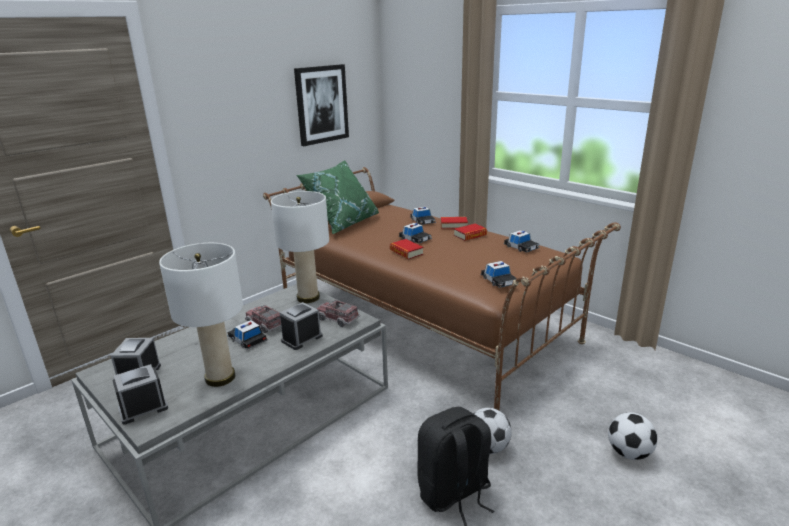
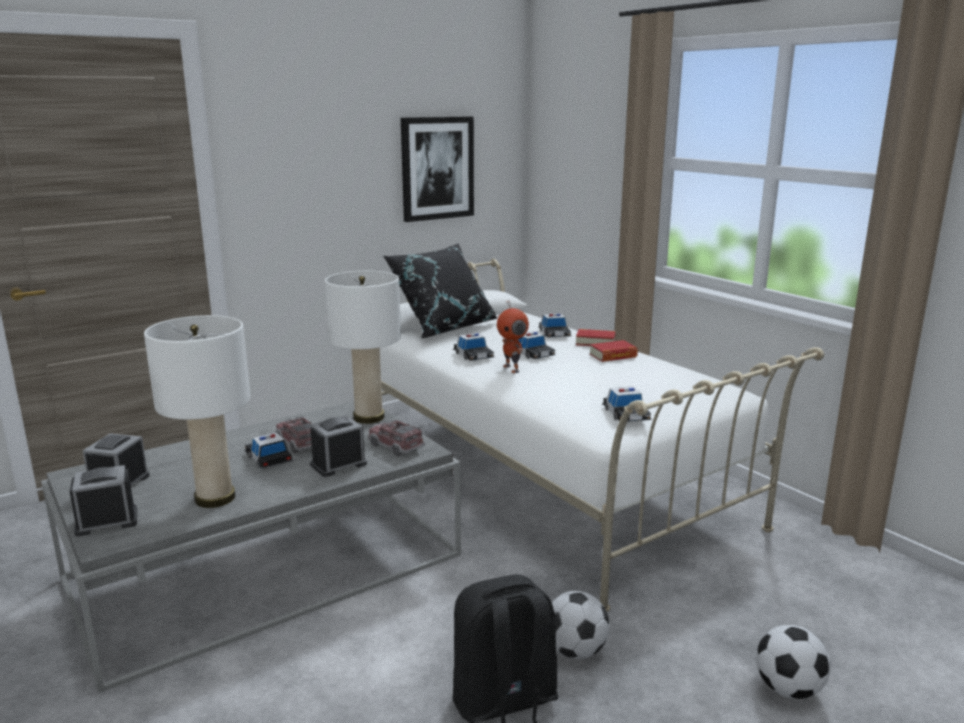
camera: 10 degrees right, 5 degrees down
brown bed [263,167,621,410] -> white bed [380,259,824,612]
green pillow [296,161,379,234] -> black pillow [383,243,497,339]
book [390,239,423,259] -> toy robot [497,301,529,373]
toy car [503,230,540,253] -> toy car moved to [453,333,494,361]

